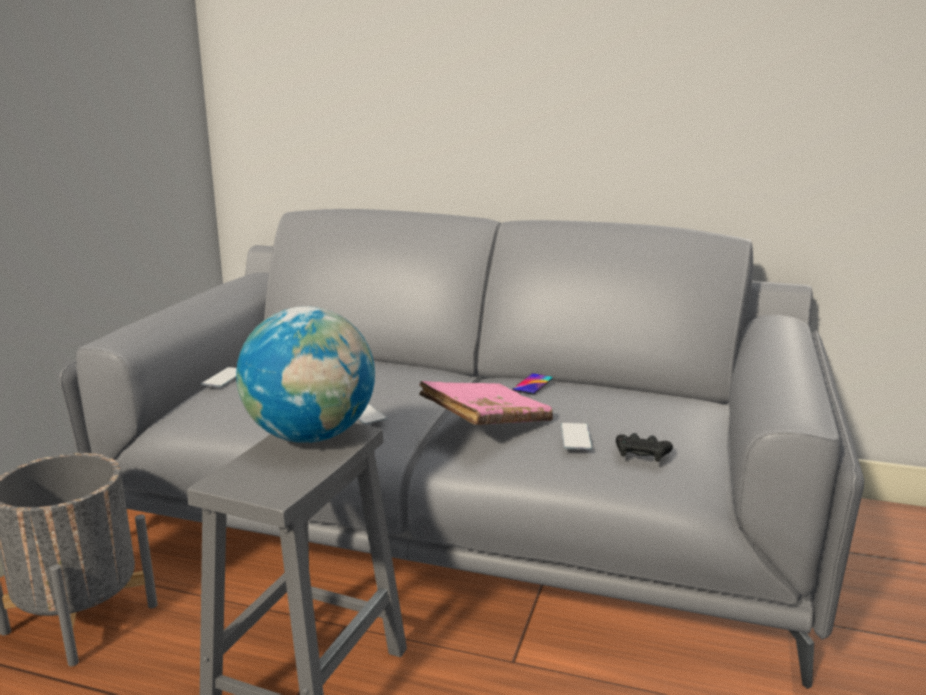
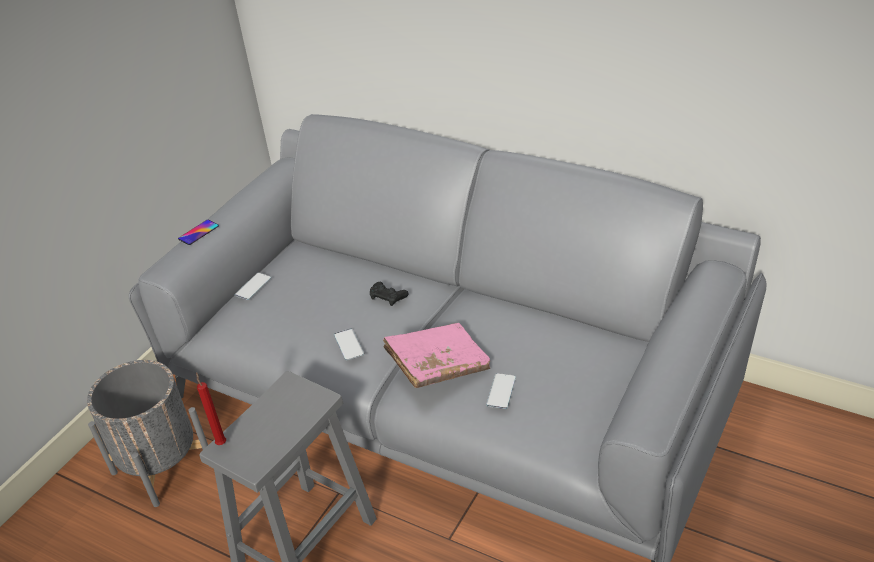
camera: 15 degrees right, 20 degrees up
globe [236,306,375,443] -> none
phone [512,373,553,395] -> phone moved to [178,220,219,245]
black game controller [616,433,673,462] -> black game controller moved to [370,282,409,306]
none -> red candle [196,372,226,445]

